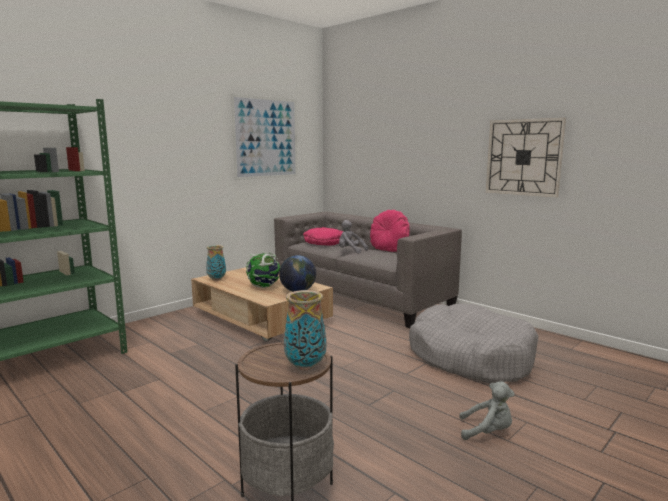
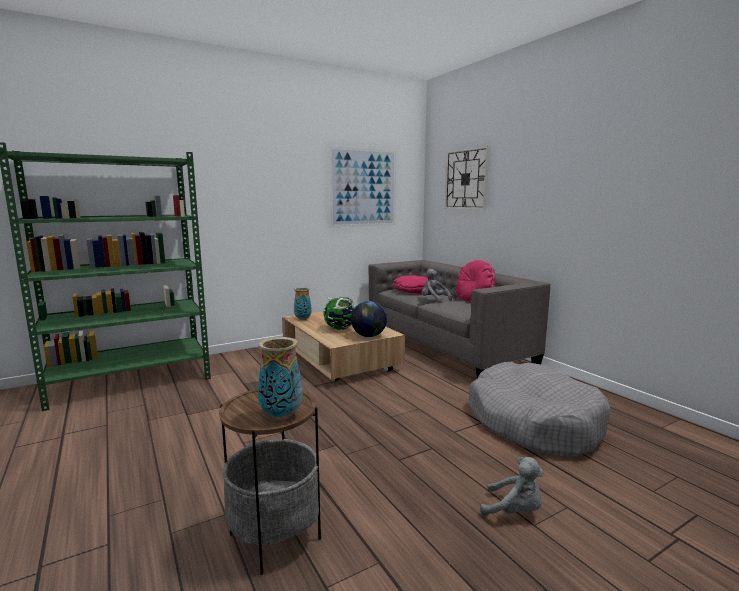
camera: 15 degrees right, 0 degrees up
wall clock [486,118,566,197] -> wall clock moved to [444,146,490,210]

